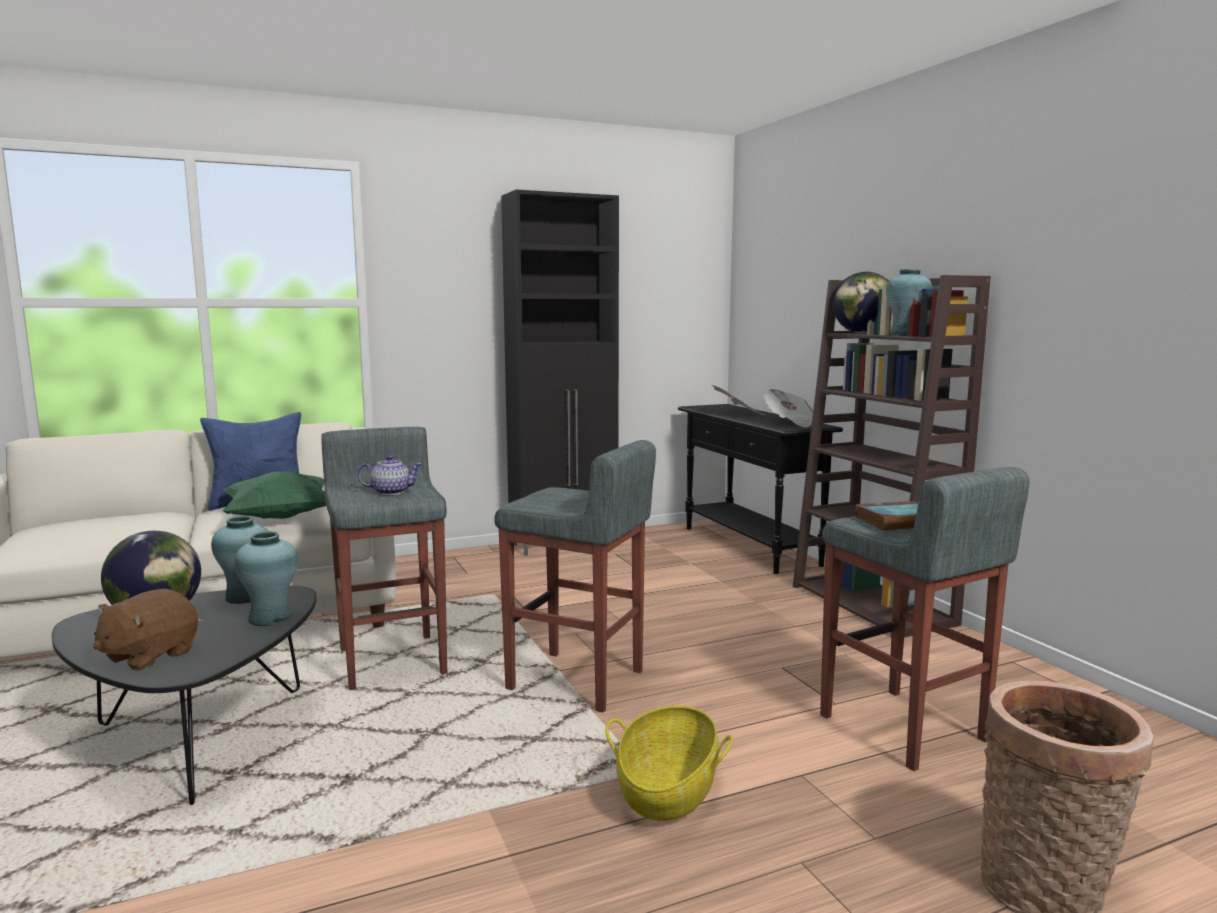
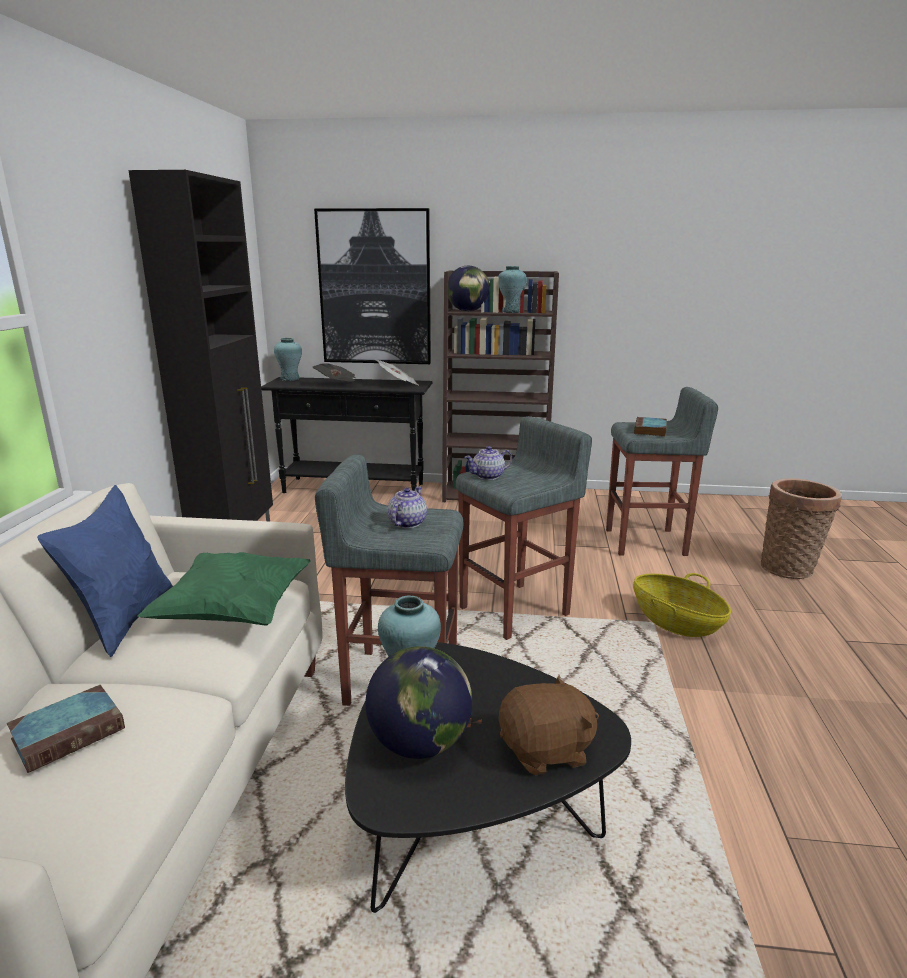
camera: 60 degrees left, 10 degrees up
brown plush toy [93,589,198,671] -> brown plush toy turned 75 degrees counterclockwise [499,675,599,776]
turquoise vase [235,531,298,626] -> turquoise vase moved to [274,338,302,381]
none -> book [7,685,125,773]
none -> picture [314,208,431,364]
none -> teapot [464,446,512,480]

